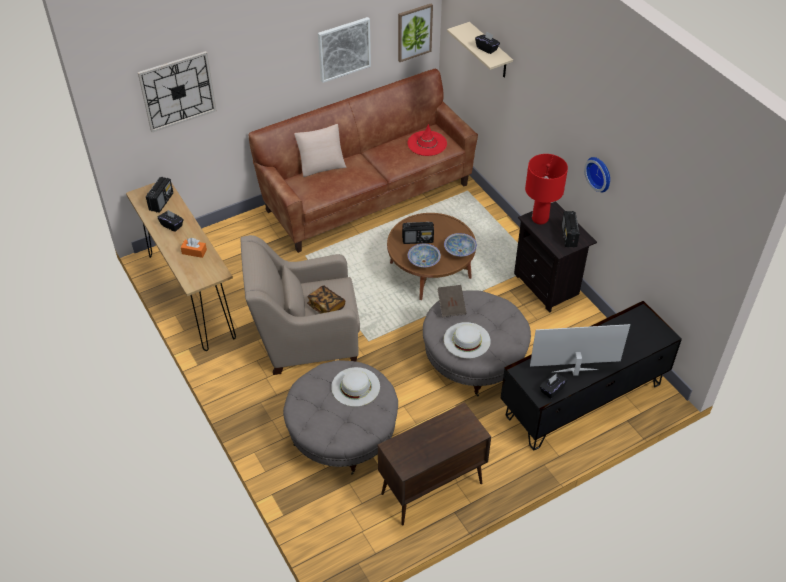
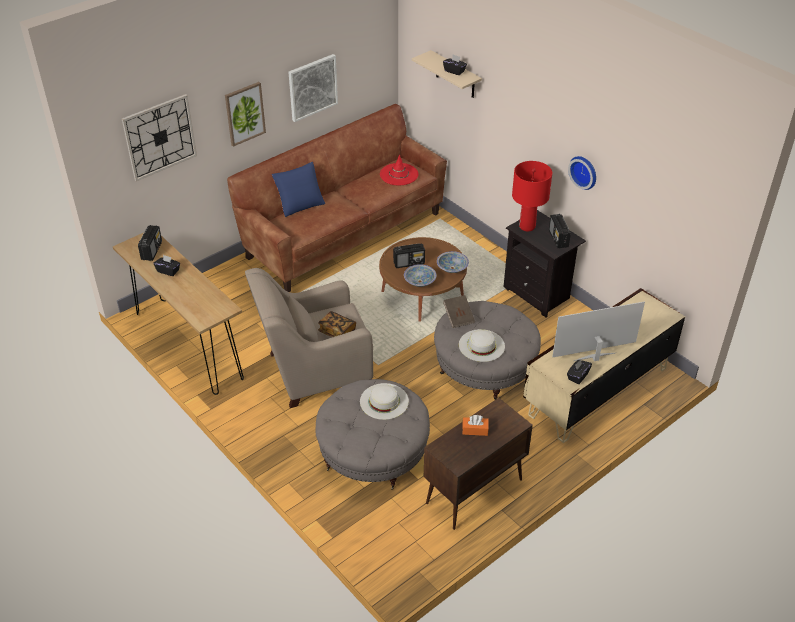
camera: 10 degrees left, 5 degrees down
orange tissue box [181,238,207,258] -> orange tissue box moved to [462,415,489,436]
beige pillow [294,124,346,177] -> blue pillow [272,162,326,217]
picture [398,3,433,62] -> picture moved to [225,82,266,147]
black tv stand [501,301,682,450] -> beige tv stand [523,288,685,443]

